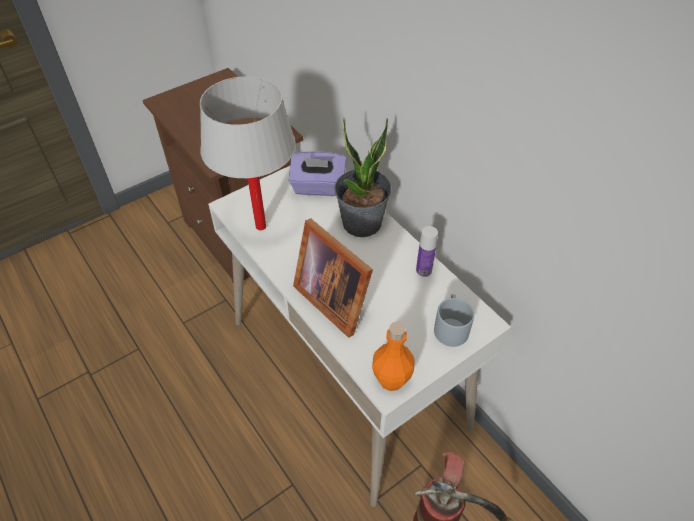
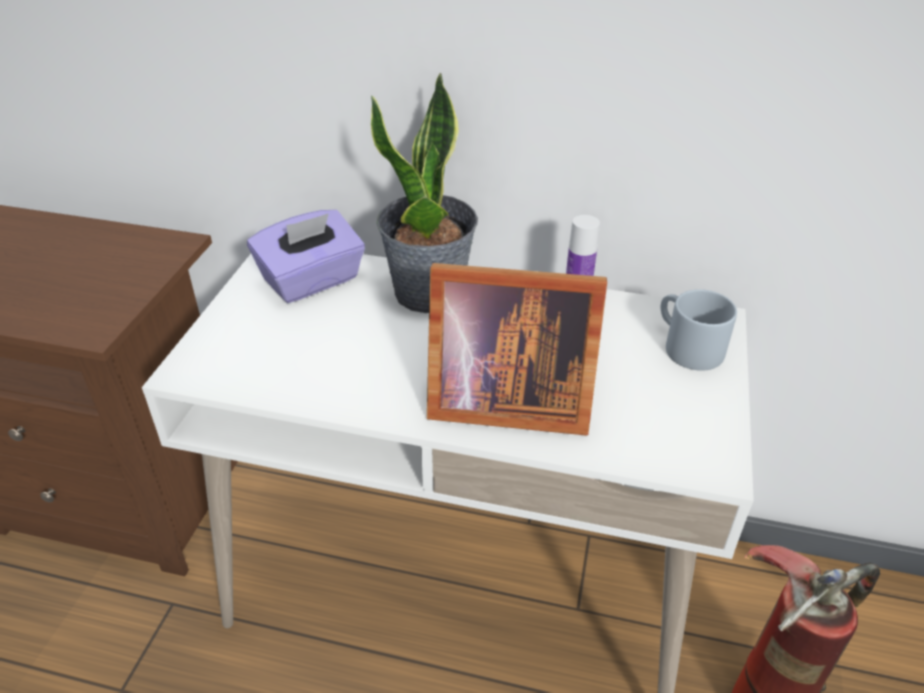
camera: 40 degrees left, 10 degrees down
white table lamp [200,77,296,230] -> none
orange bottle [372,322,415,391] -> none

